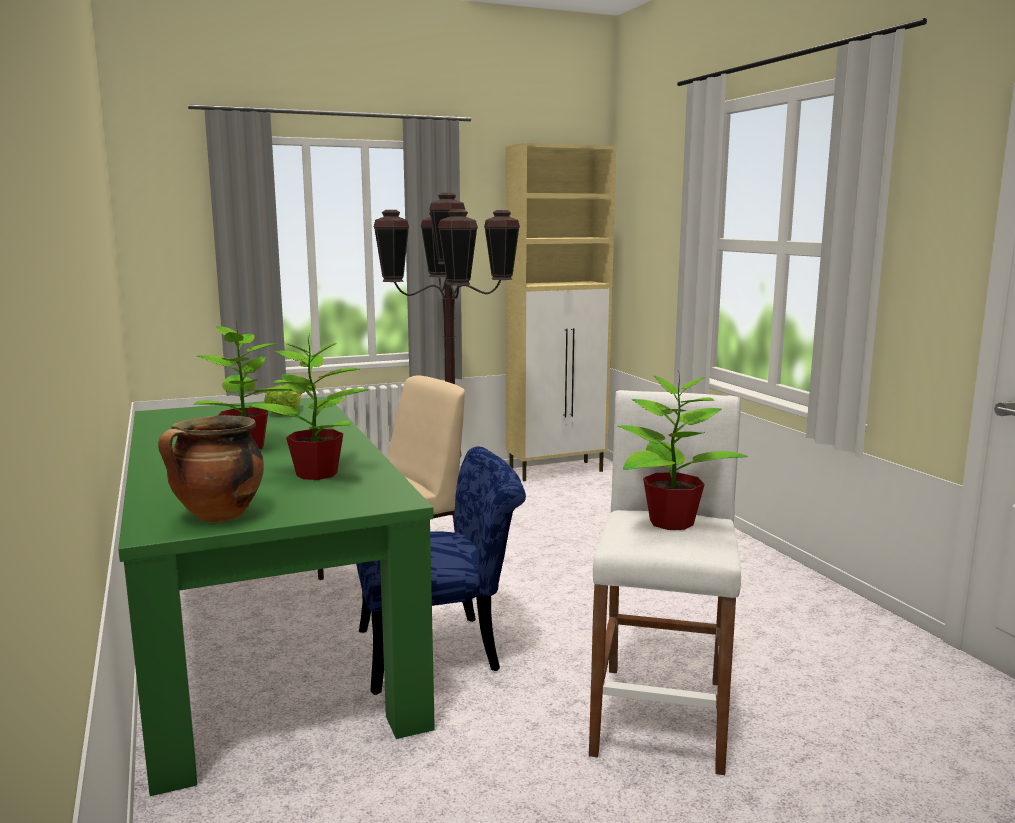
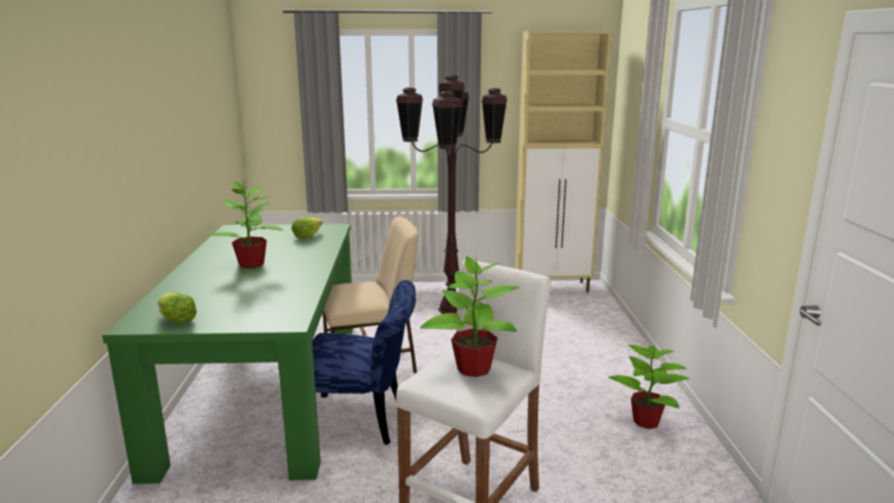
camera: 20 degrees right, 5 degrees up
cooking pot [158,415,264,523] -> lettuce [158,293,197,323]
potted plant [246,334,369,480] -> potted plant moved to [608,341,690,429]

